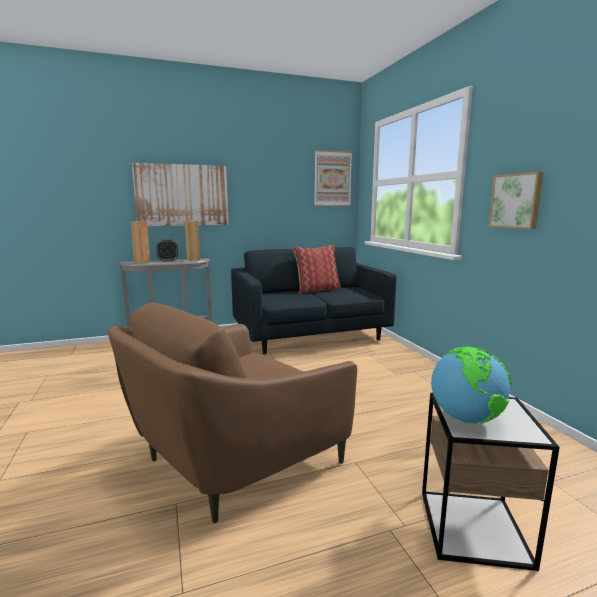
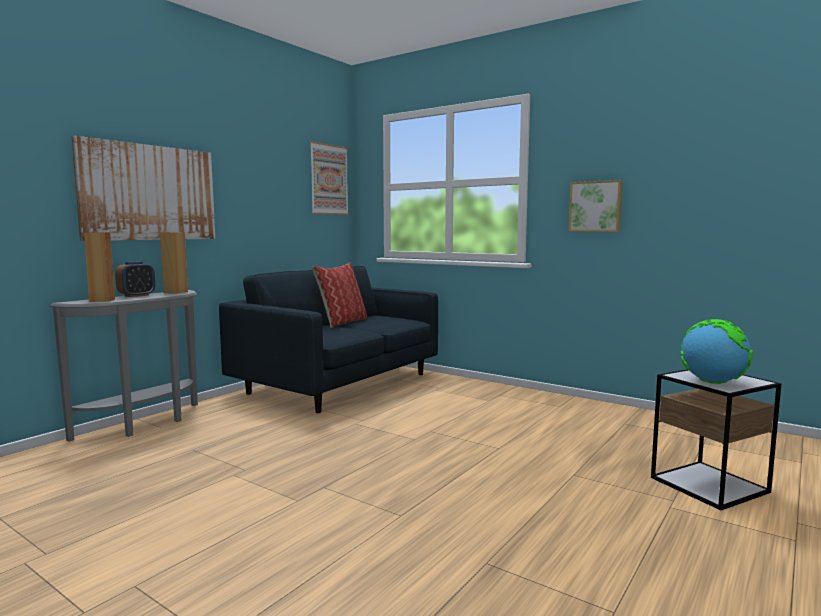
camera: 35 degrees left, 5 degrees down
brown armchair [107,303,357,523] -> none

